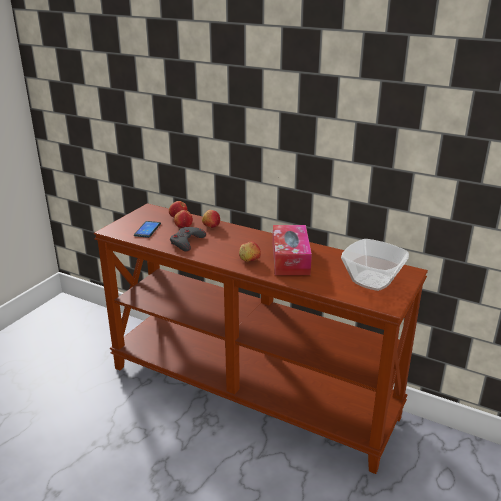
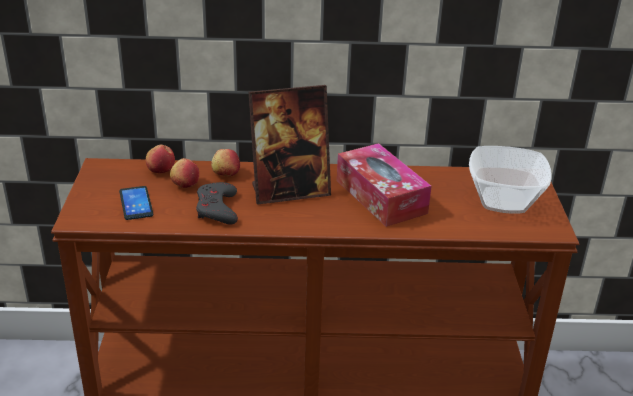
camera: 30 degrees left, 5 degrees up
apple [239,242,261,262] -> none
none -> picture frame [248,85,331,205]

